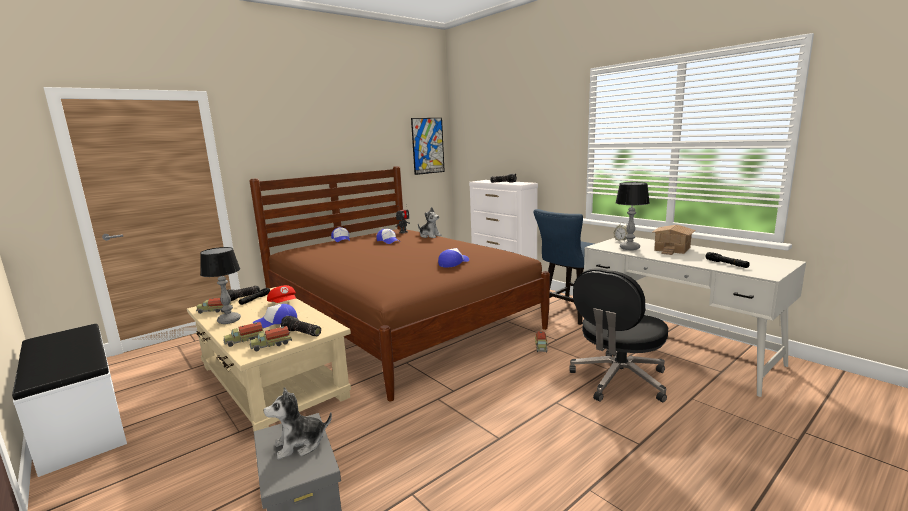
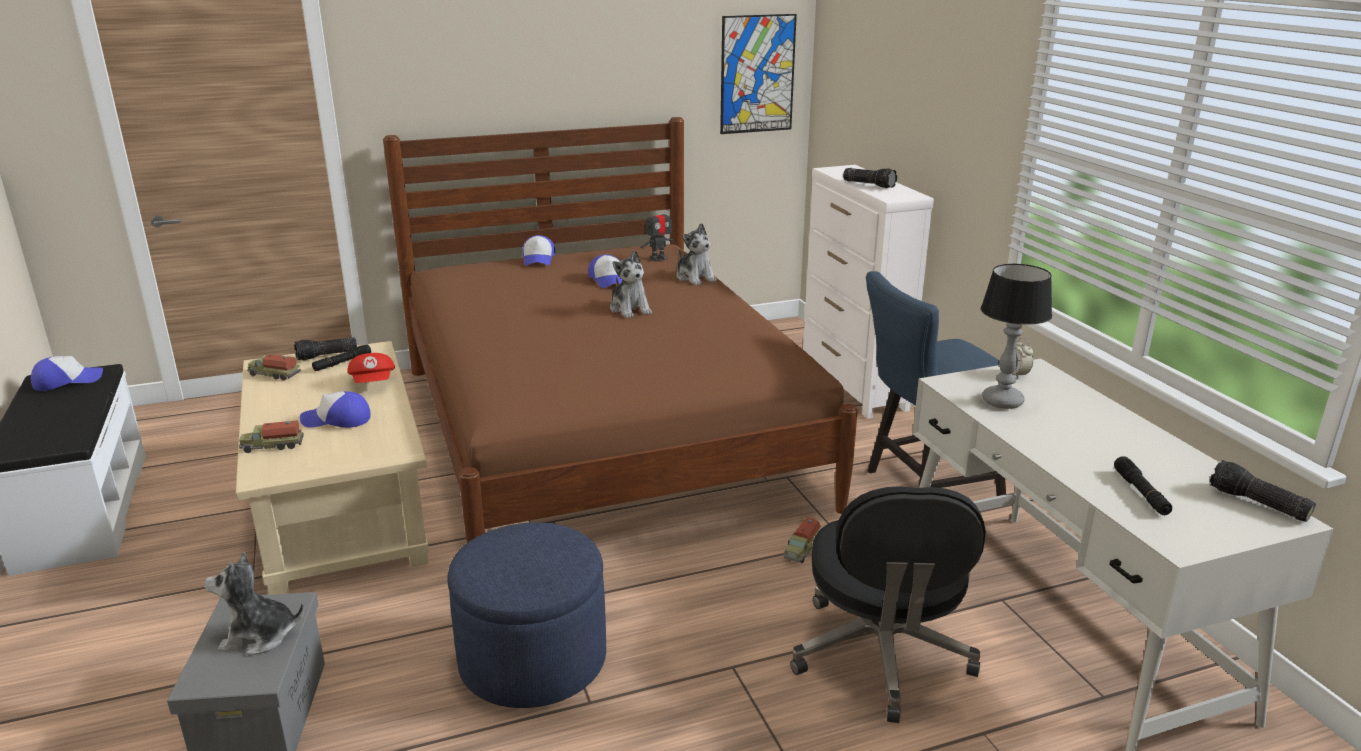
camera: 20 degrees right, 10 degrees up
table lamp [200,247,241,324] -> none
toy truck [250,326,292,351] -> none
flashlight [281,316,321,336] -> flashlight moved to [1210,460,1316,522]
cap [438,248,469,268] -> cap moved to [31,356,103,391]
black office chair [569,268,668,402] -> black office chair turned 60 degrees counterclockwise [790,486,986,723]
toy house [652,225,696,255] -> none
none -> blue ottoman [447,523,606,708]
none -> plush toy [610,250,652,318]

